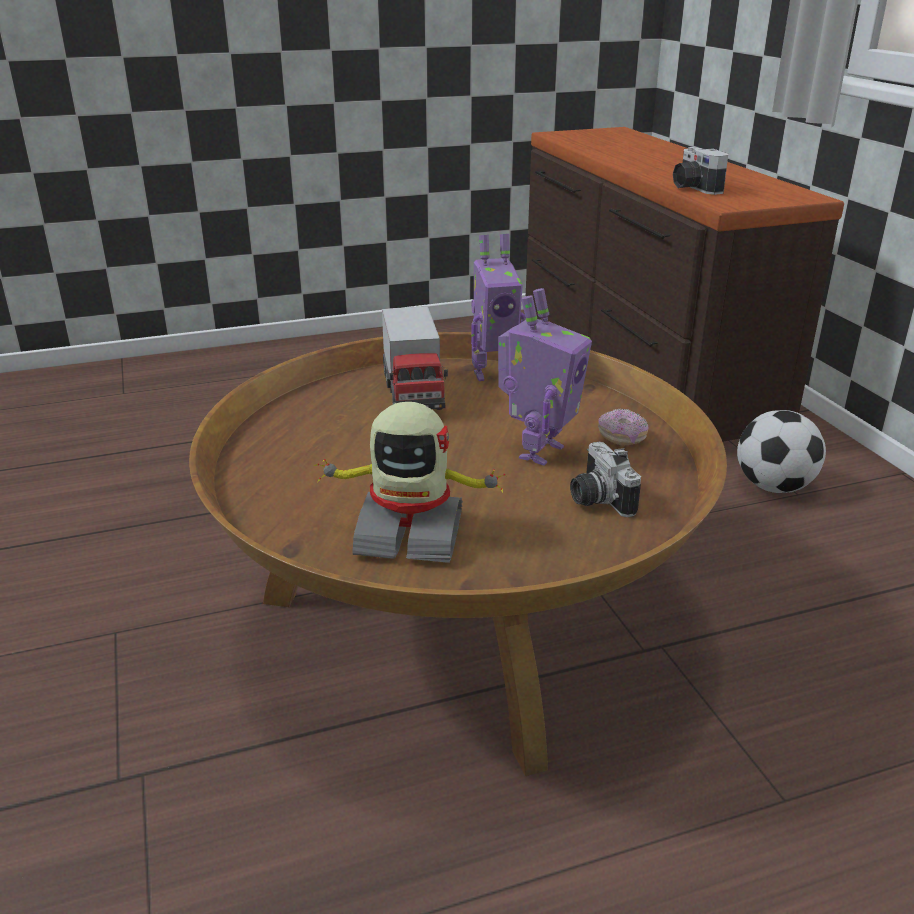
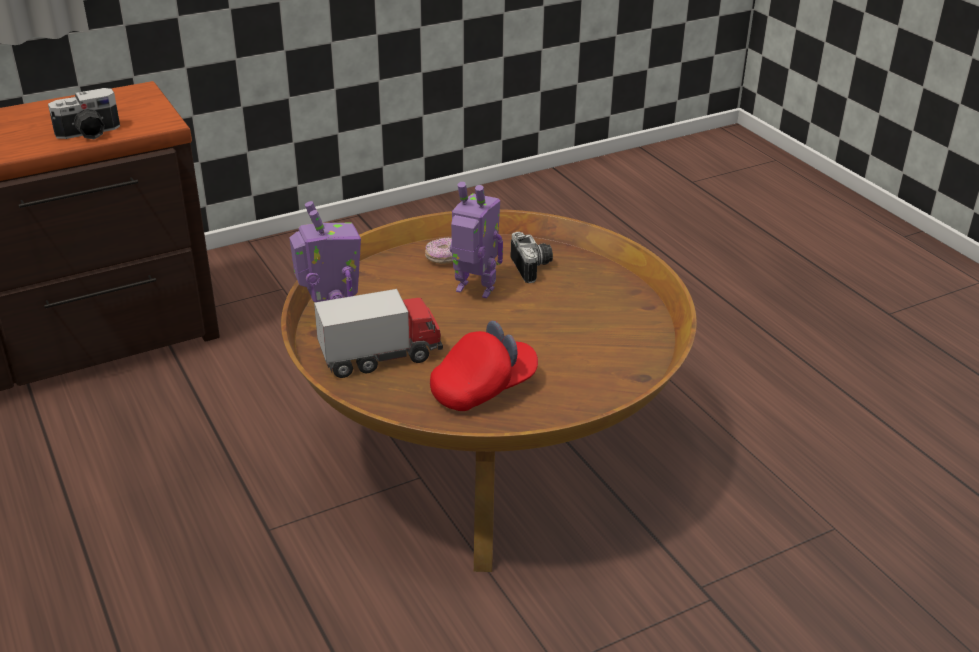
camera: 100 degrees left, 5 degrees up
toy robot [314,402,506,563] -> none
camera [570,442,641,517] -> camera turned 75 degrees counterclockwise [511,232,553,283]
football [737,410,826,493] -> none
none -> red cap [430,321,538,411]

